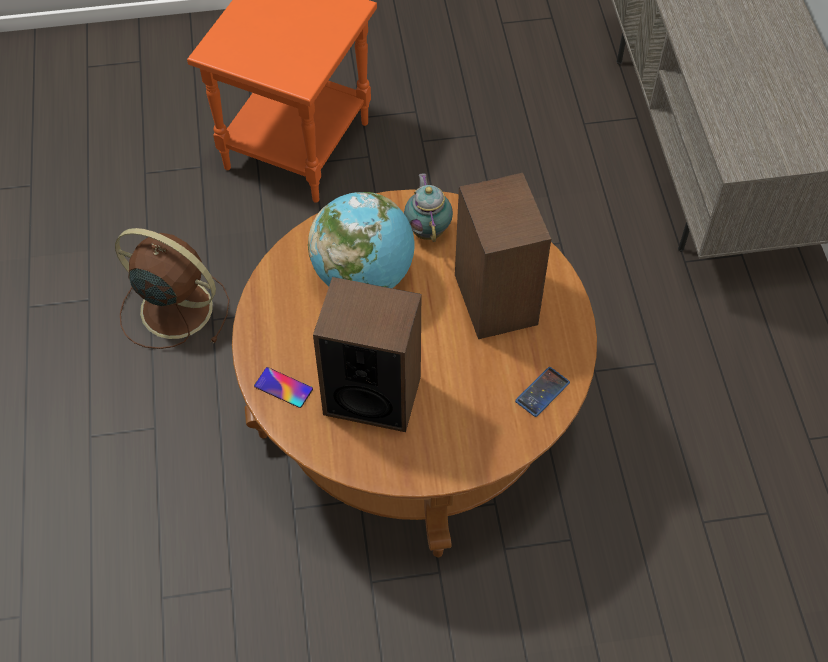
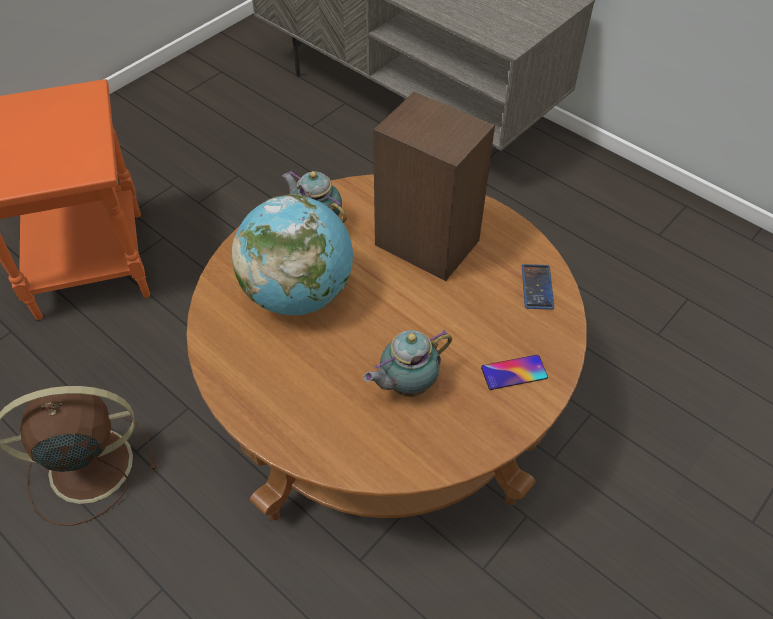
camera: 40 degrees left, 5 degrees down
phone [254,367,313,408] -> phone moved to [481,355,548,390]
speaker [313,277,421,432] -> teapot [364,330,452,397]

